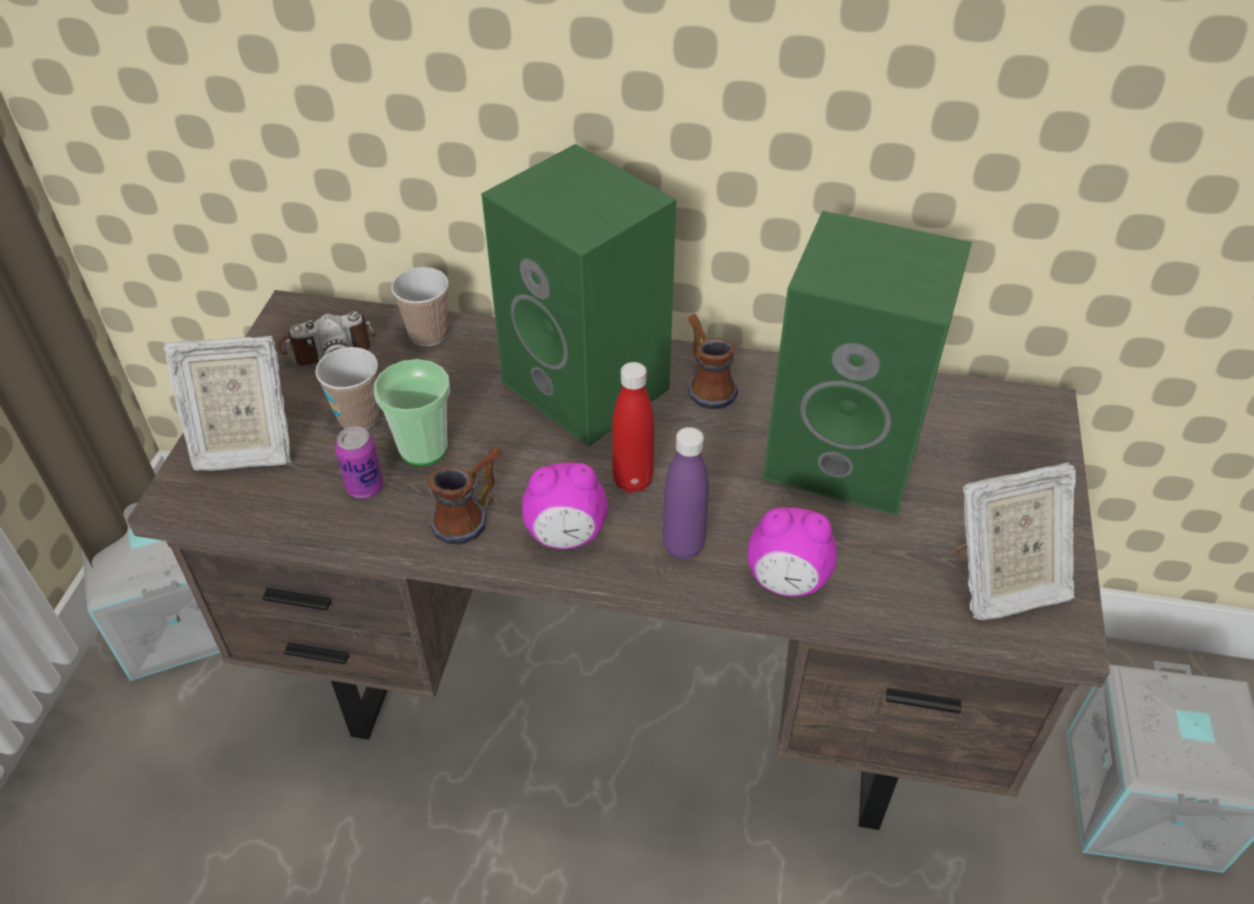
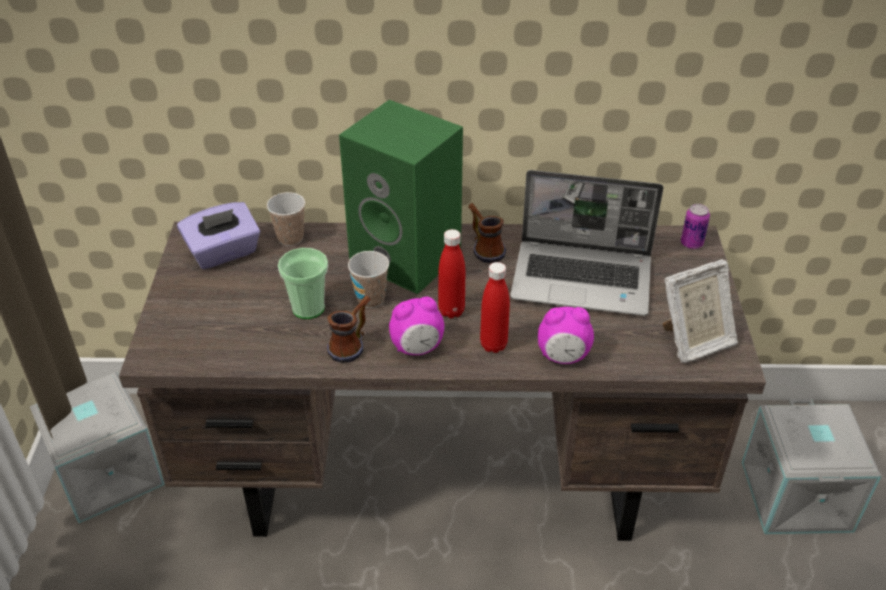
camera: 10 degrees left, 5 degrees down
picture frame [163,336,291,471] -> none
camera [277,312,377,365] -> purple tissue box [177,202,260,269]
cup [315,347,379,429] -> cup moved to [348,251,389,308]
can [335,426,384,499] -> can moved to [681,204,710,249]
purple bottle [662,427,709,560] -> red bottle [480,262,510,353]
green speaker [763,211,972,516] -> laptop [510,170,664,316]

